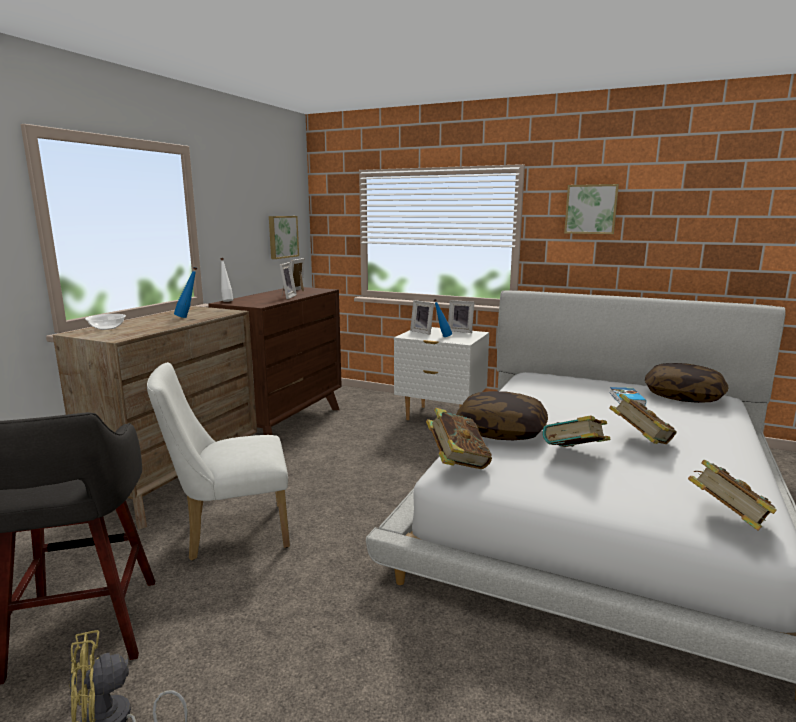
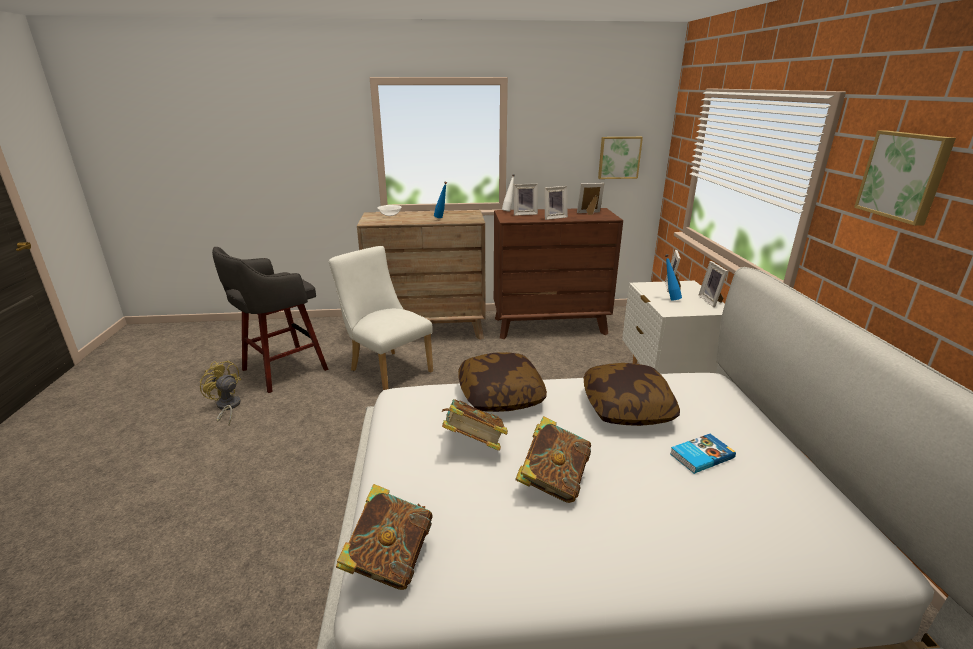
camera: 60 degrees right, 10 degrees up
book [426,408,492,469] -> none
pillow [645,363,729,403] -> pillow moved to [584,363,680,426]
none -> picture frame [513,183,538,216]

